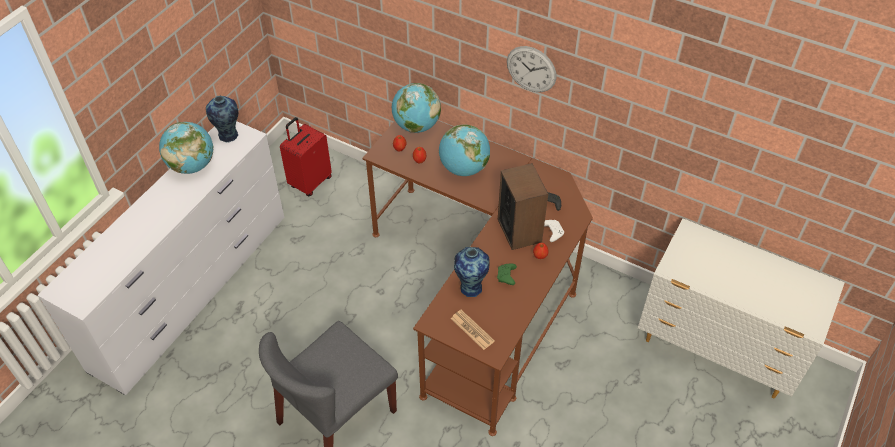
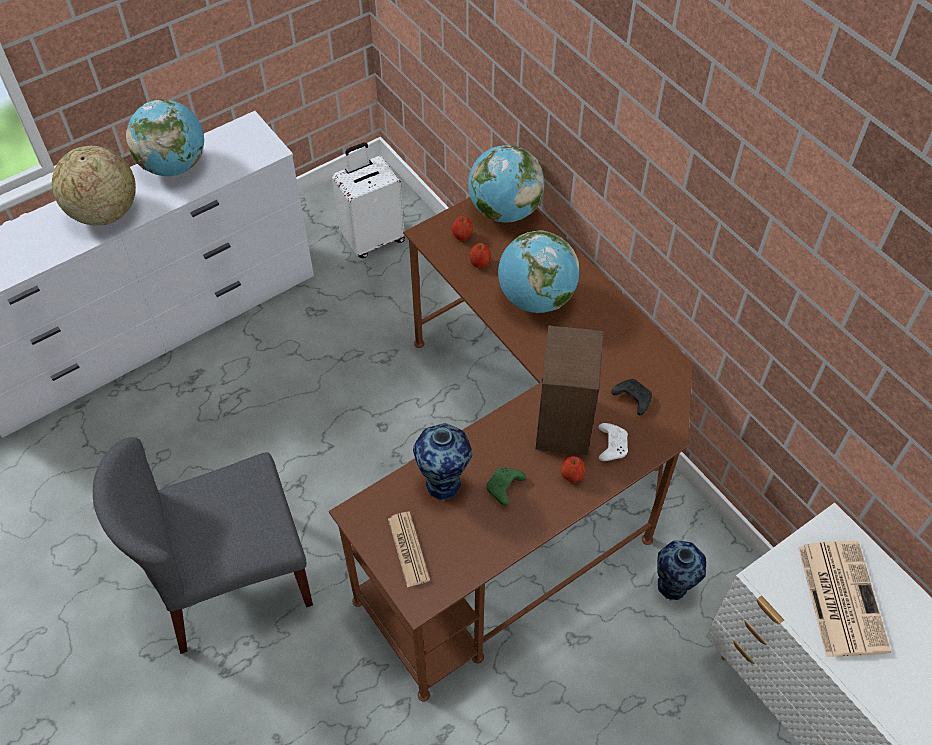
camera: 25 degrees right, 5 degrees up
vase [206,96,238,143] -> vase moved to [657,540,706,601]
red suitcase [280,117,332,196] -> white suitcase [332,142,405,258]
wall clock [507,46,557,92] -> none
none -> globe [52,146,136,226]
none -> newspaper [798,541,891,657]

